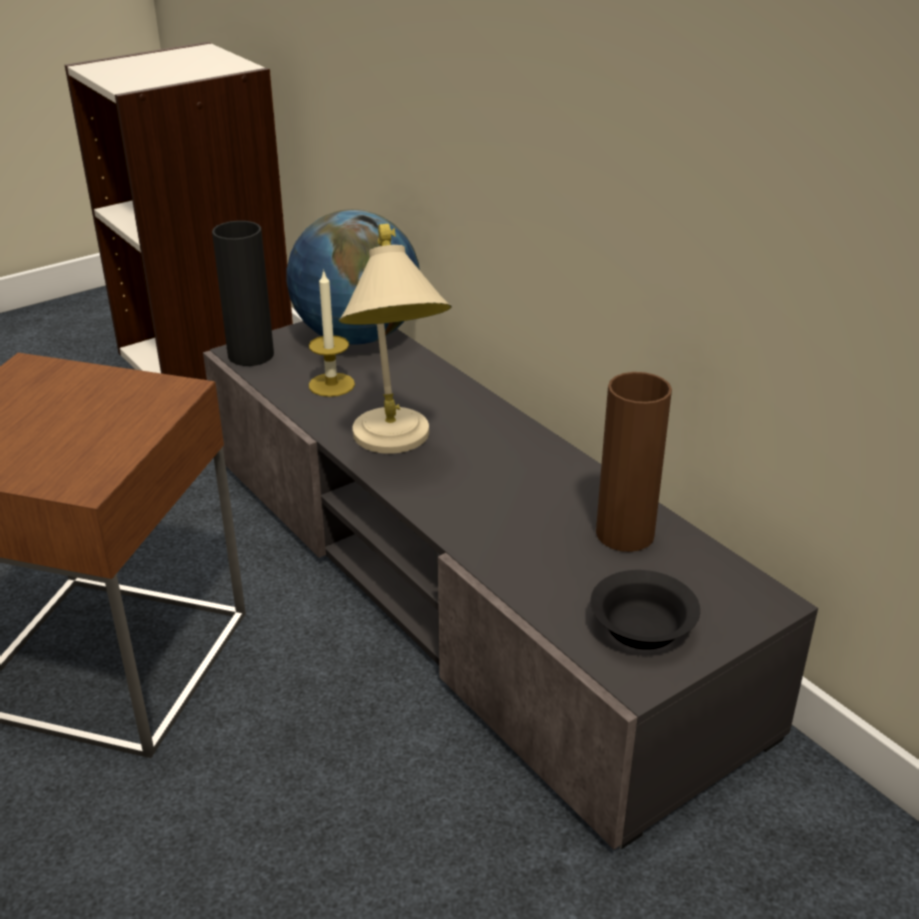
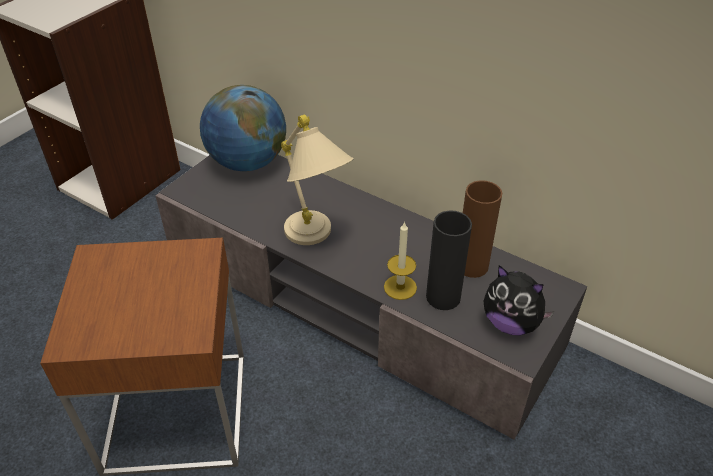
camera: 20 degrees left, 10 degrees up
black vase [212,221,274,366] -> black vase moved to [426,210,472,310]
candle [309,269,355,397] -> candle moved to [384,221,417,300]
black bowl [590,570,700,650] -> plush toy [484,265,555,336]

